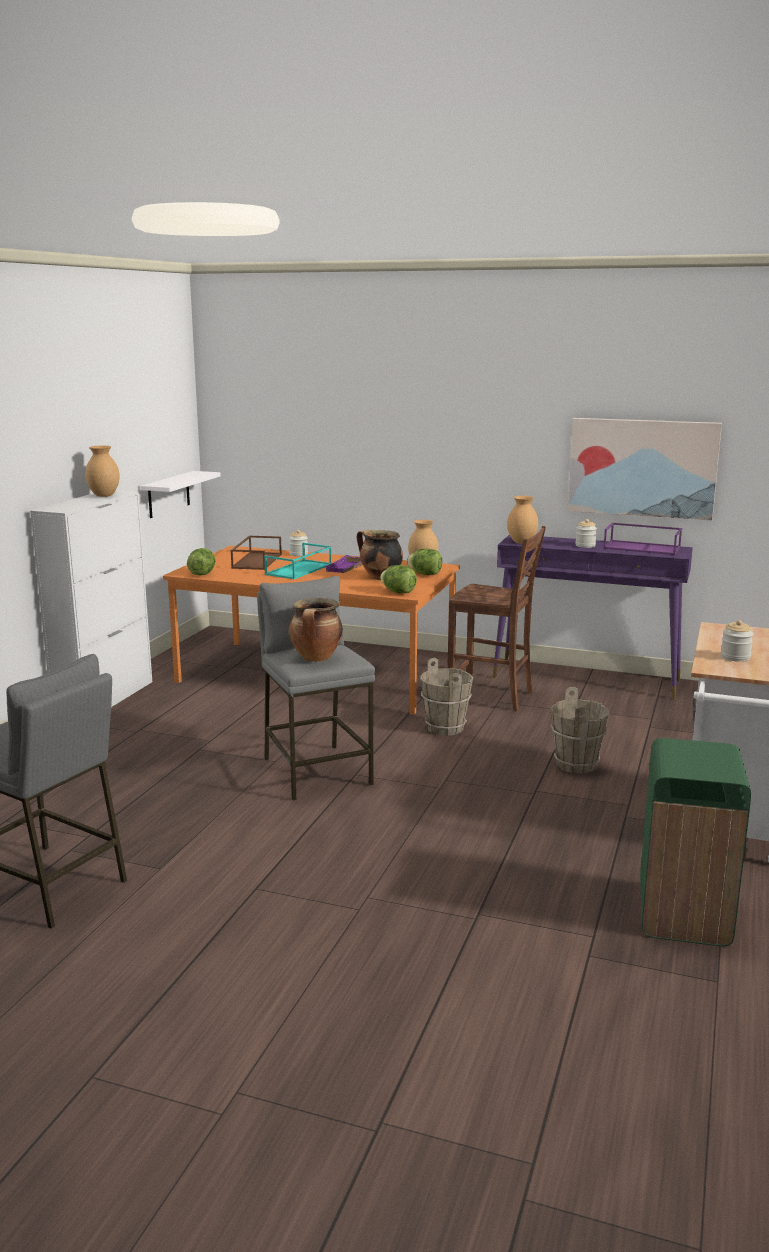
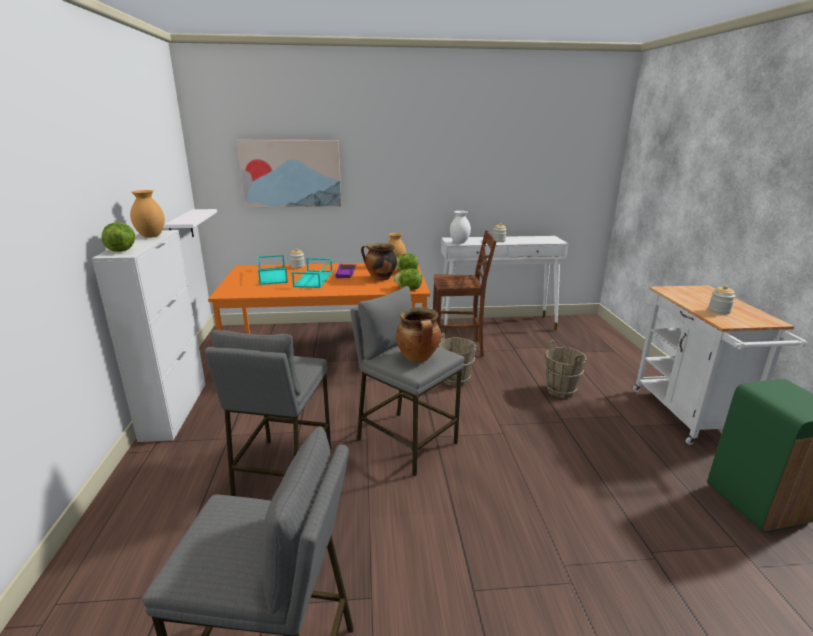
camera: 25 degrees left, 5 degrees up
lettuce [187,548,215,576] -> lettuce moved to [101,222,135,252]
brown tray [231,535,282,570] -> turquoise tray [258,255,288,285]
purple console table [492,534,693,700] -> white console table [441,236,569,334]
brown vase [507,496,538,544] -> white vase [450,211,471,244]
picture [568,418,722,520] -> picture moved to [237,140,342,207]
purple tray [603,523,682,555] -> none
none -> grey stool [205,330,331,496]

